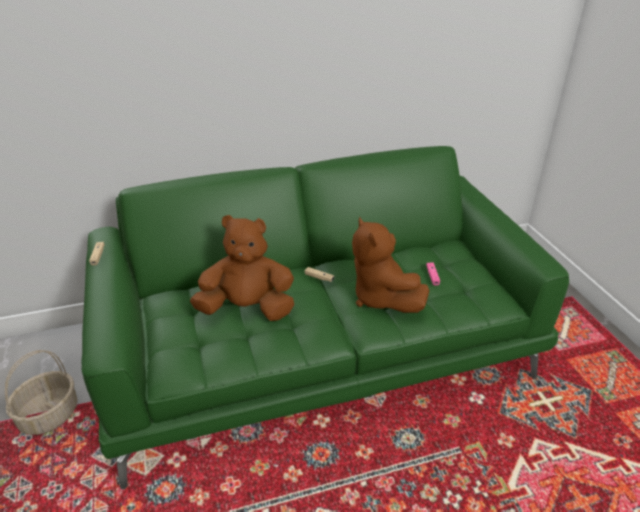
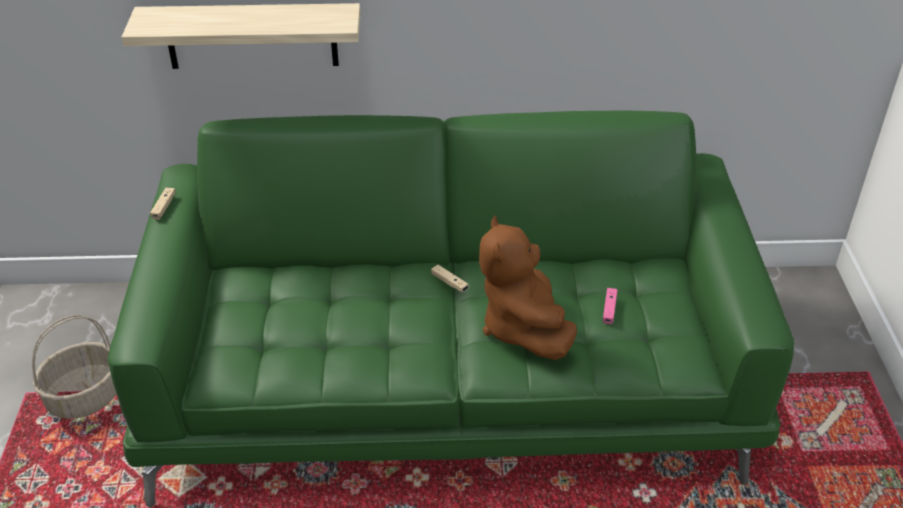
camera: 15 degrees right, 5 degrees up
brown plush toy [190,215,294,321] -> none
none -> shelf [122,3,360,69]

